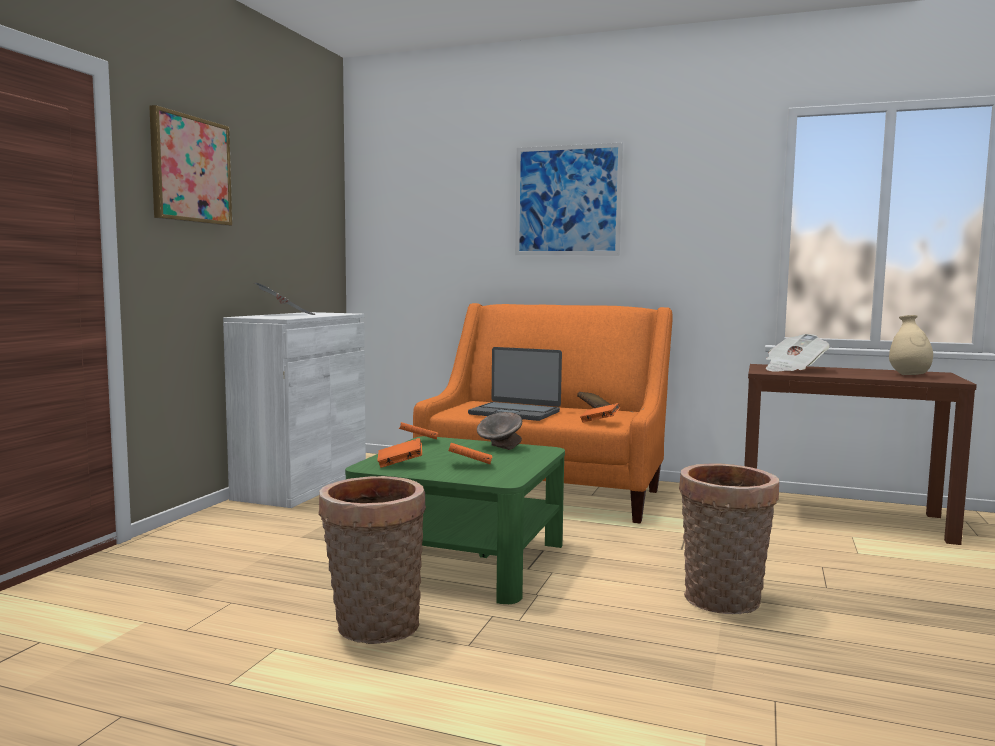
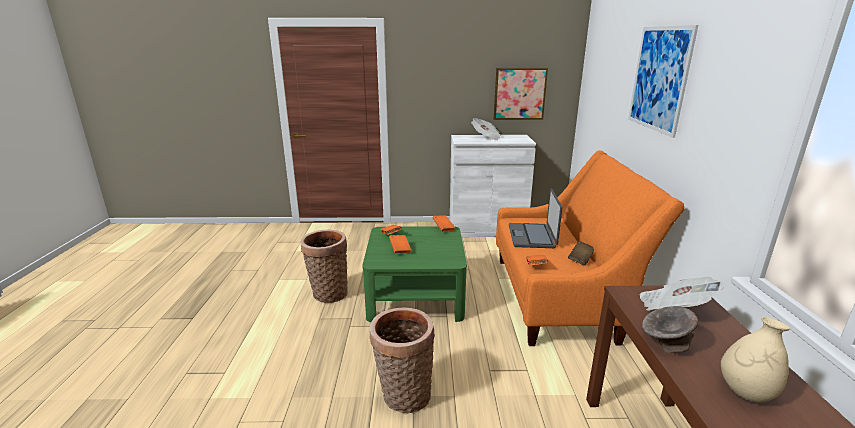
camera: 70 degrees right, 15 degrees up
picture [149,105,232,226] -> picture moved to [494,68,548,120]
grey bowl [477,412,522,450] -> grey bowl moved to [642,306,698,353]

